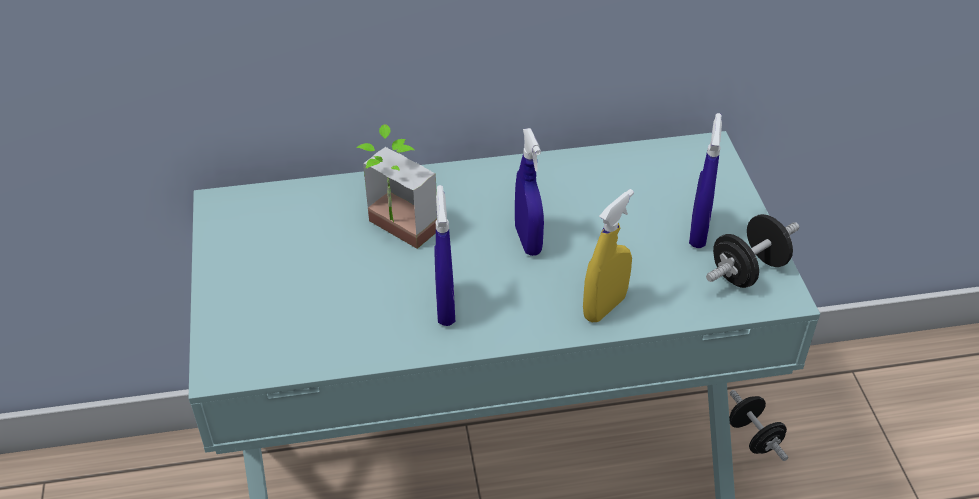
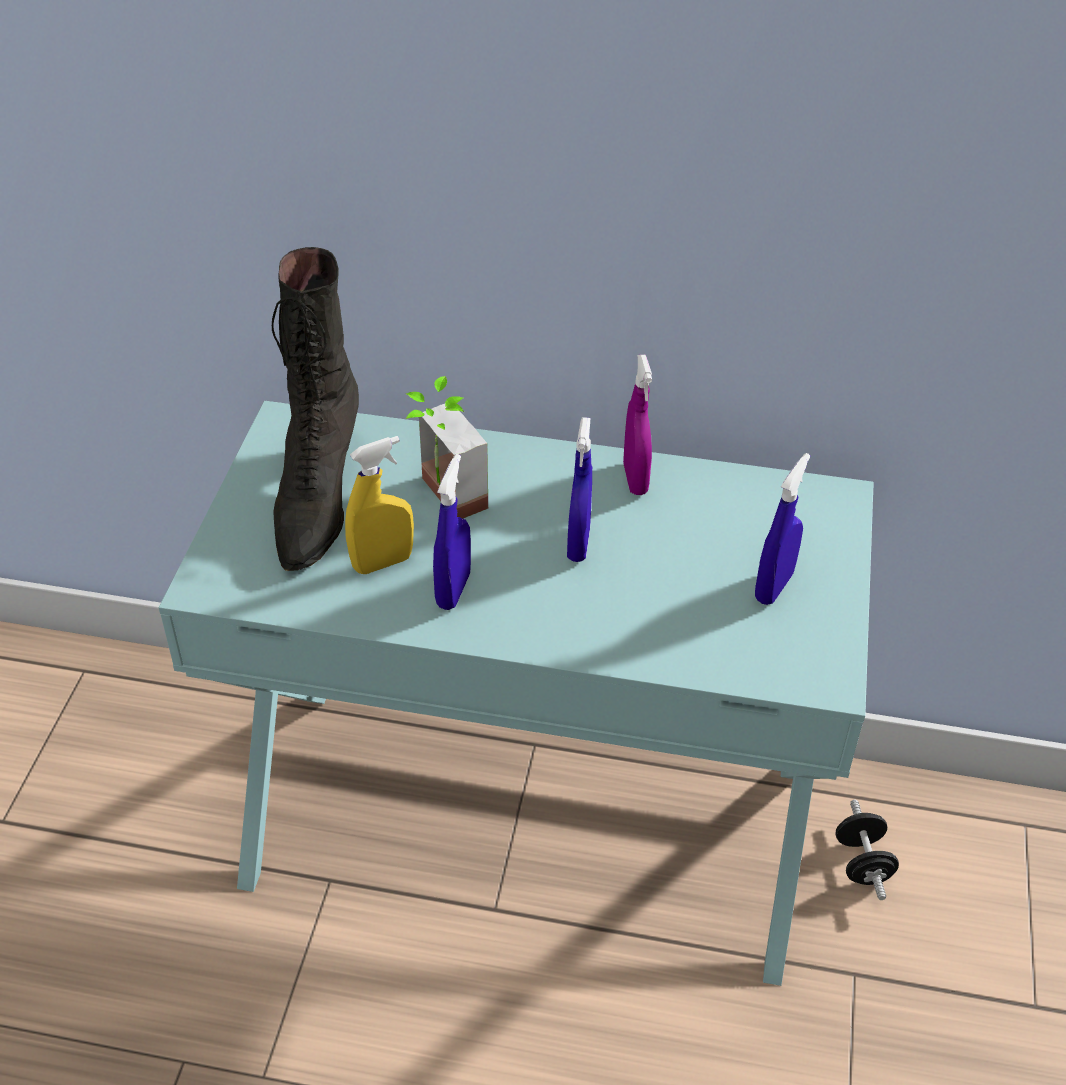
camera: 20 degrees right, 0 degrees up
yellow spray bottle [583,189,634,322] -> yellow spray bottle moved to [345,436,414,574]
black dumbbell [706,214,799,288] -> none
none -> black boot [272,247,359,571]
none -> purple spray bottle [623,355,652,495]

